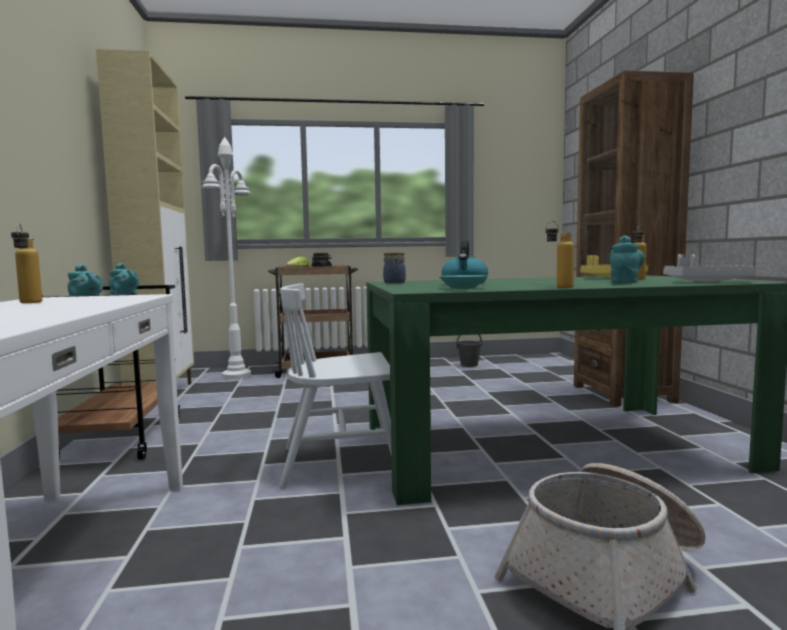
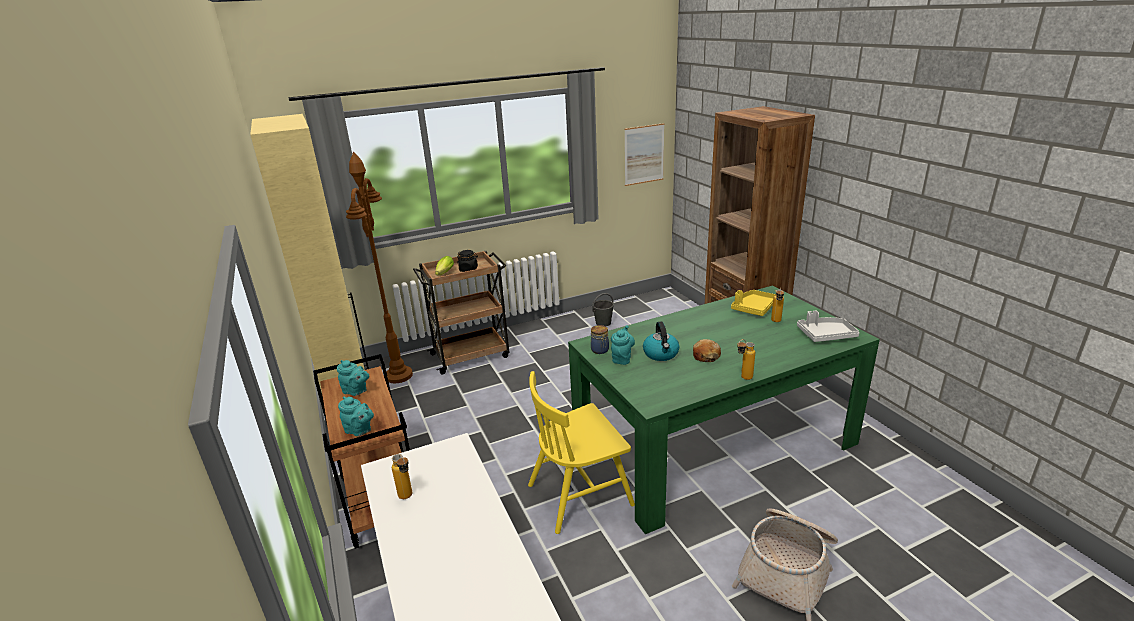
camera: 15 degrees left, 20 degrees up
white floor lamp [201,137,251,379] -> brown floor lamp [346,152,413,383]
white chair [279,283,391,488] -> yellow chair [528,371,635,534]
turquoise bowl [439,275,487,289] -> none
turquoise teapot [609,235,645,283] -> turquoise teapot moved to [611,325,635,365]
none -> picture [624,123,665,186]
none -> bread [693,339,721,362]

